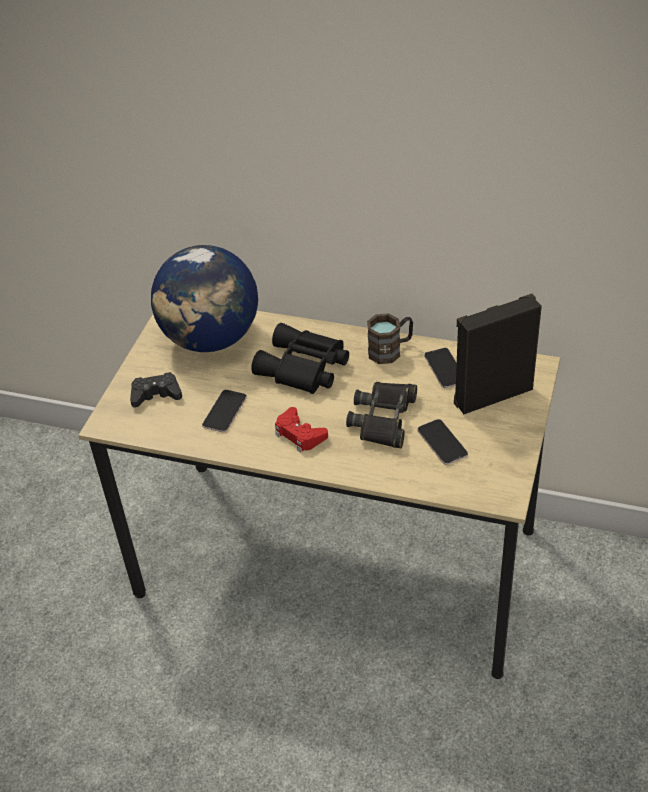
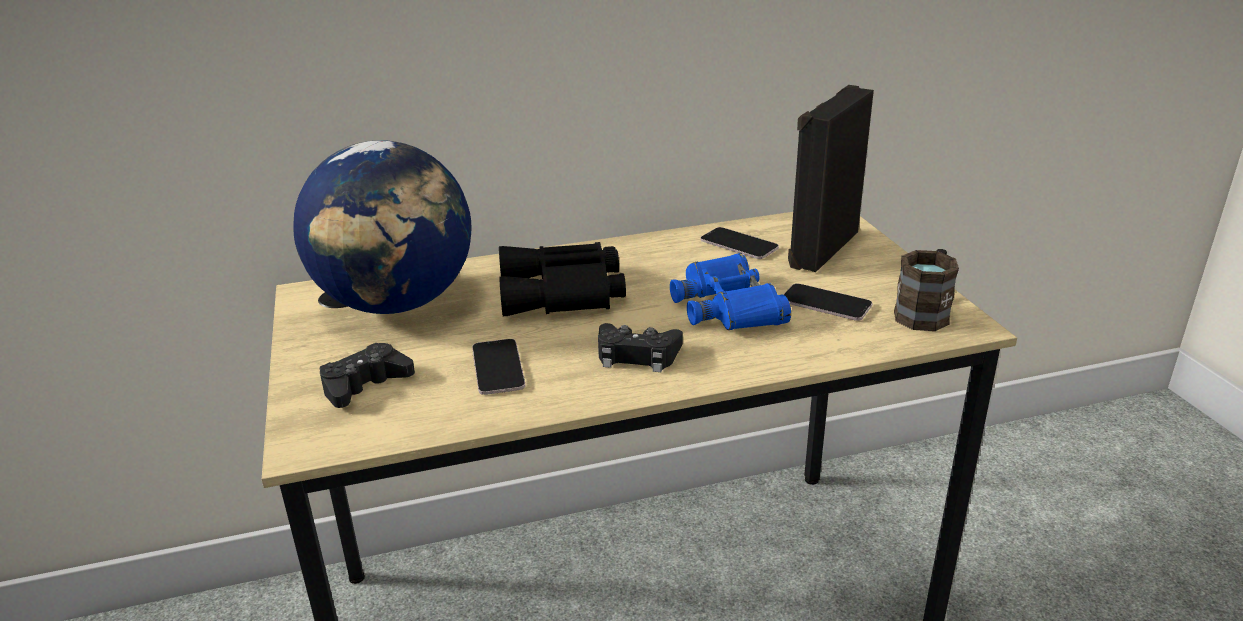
camera: 35 degrees left, 15 degrees down
red game controller [275,407,328,453] -> black game controller [598,323,683,372]
black binoculars [346,382,417,448] -> blue binoculars [670,253,791,330]
brown mug [367,314,413,364] -> brown mug moved to [894,249,959,331]

